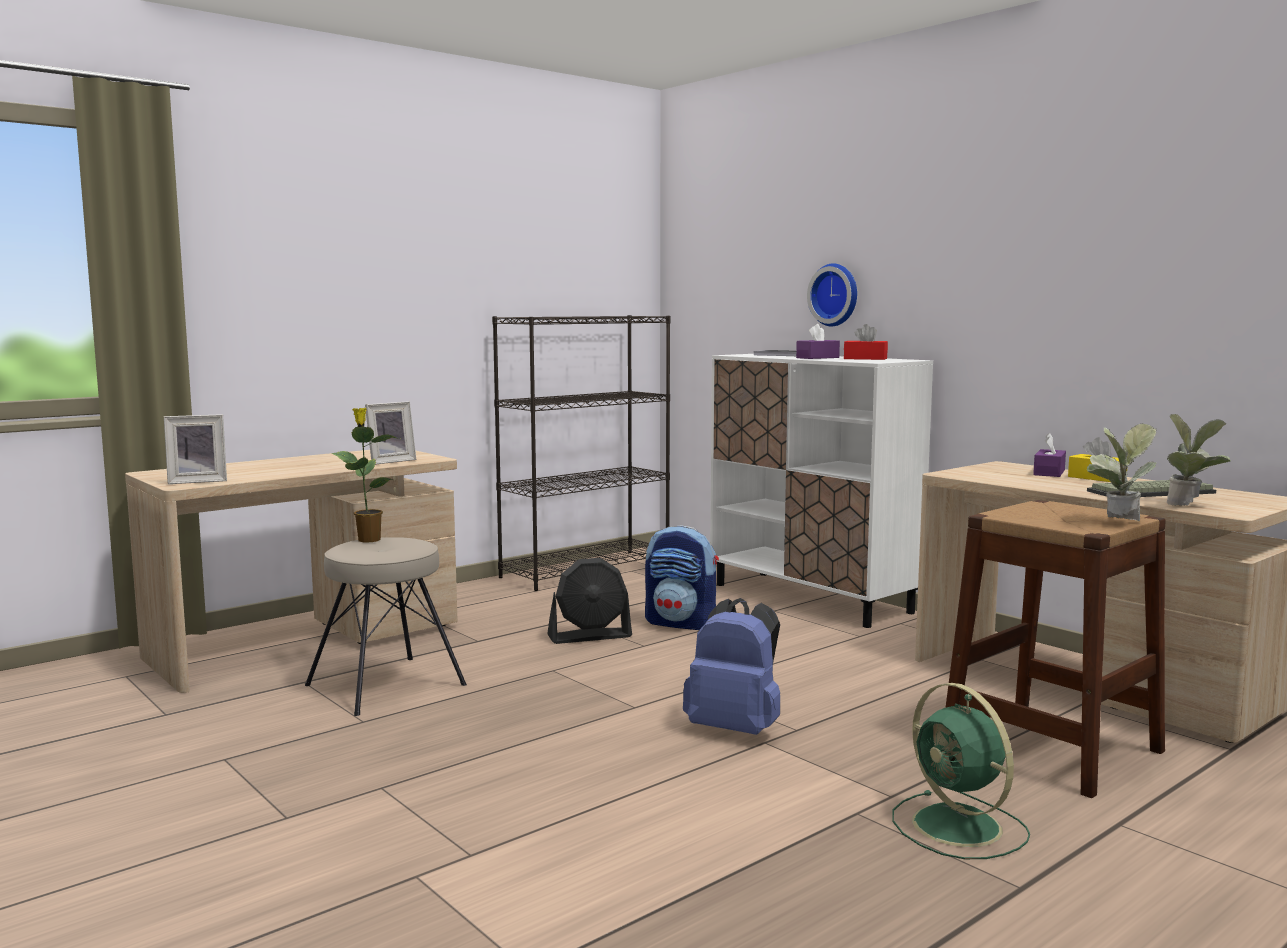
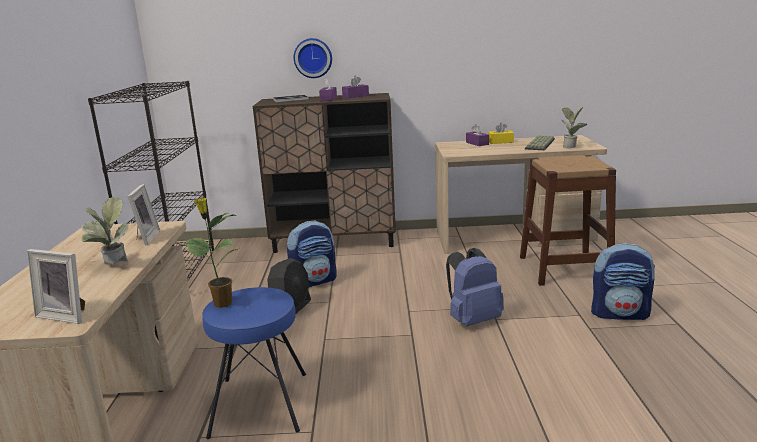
camera: 50 degrees left, 10 degrees up
picture frame [164,414,227,484] -> picture frame turned 90 degrees clockwise [27,249,85,324]
beige stool [305,537,467,716] -> blue stool [202,287,306,439]
white cabinet [710,354,933,628] -> brown cabinet [253,93,396,253]
red tissue box [844,324,888,360] -> purple tissue box [342,76,369,98]
green fan [892,683,1030,859] -> backpack [591,243,655,320]
potted plant [1087,423,1157,522] -> potted plant moved to [81,197,129,264]

